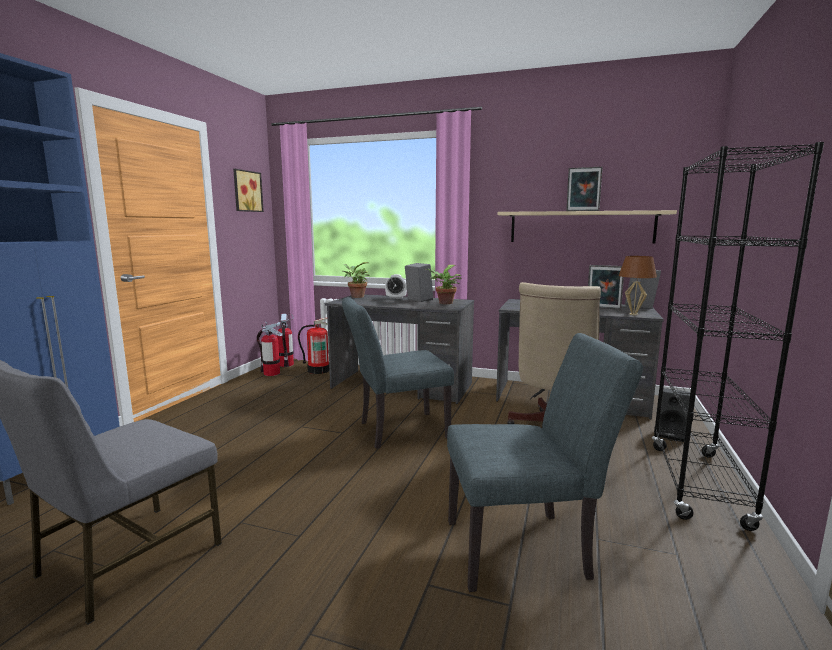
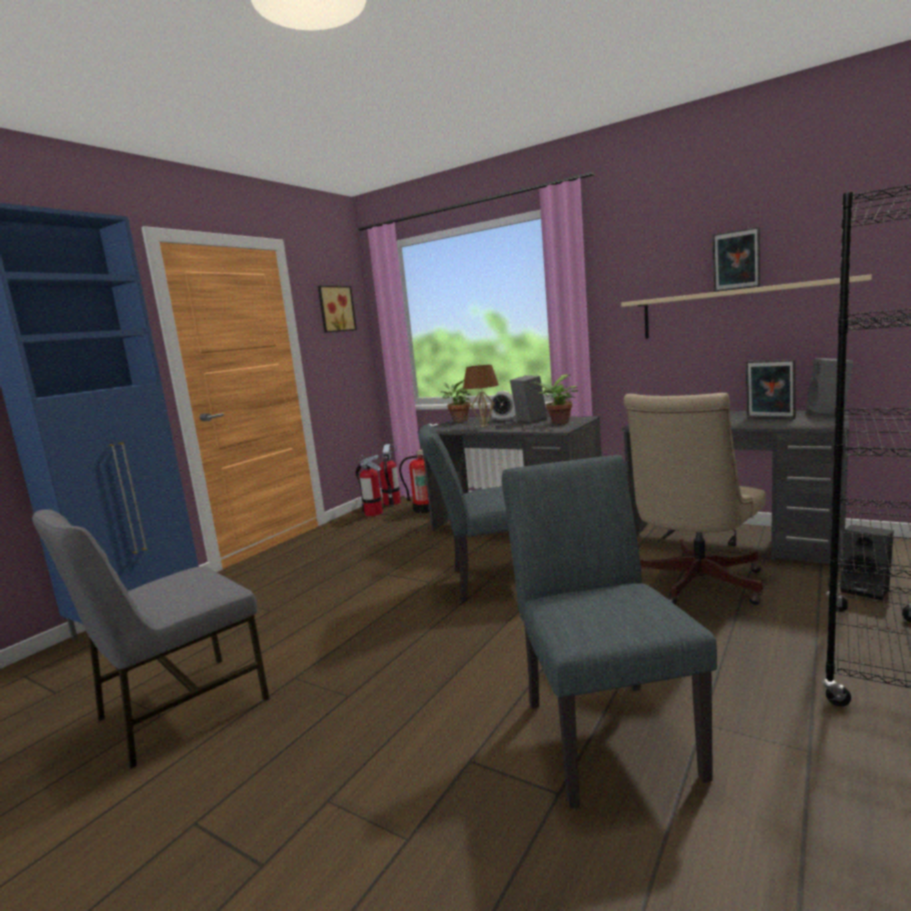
camera: 15 degrees right, 0 degrees up
grey chair [447,333,643,592] -> grey chair turned 105 degrees counterclockwise [502,455,717,808]
brown table lamp [619,256,657,316] -> brown table lamp moved to [463,365,499,427]

